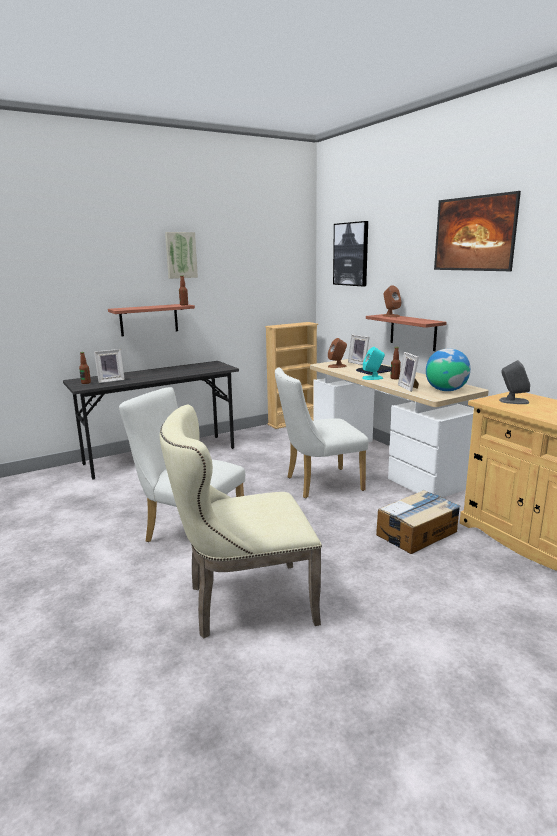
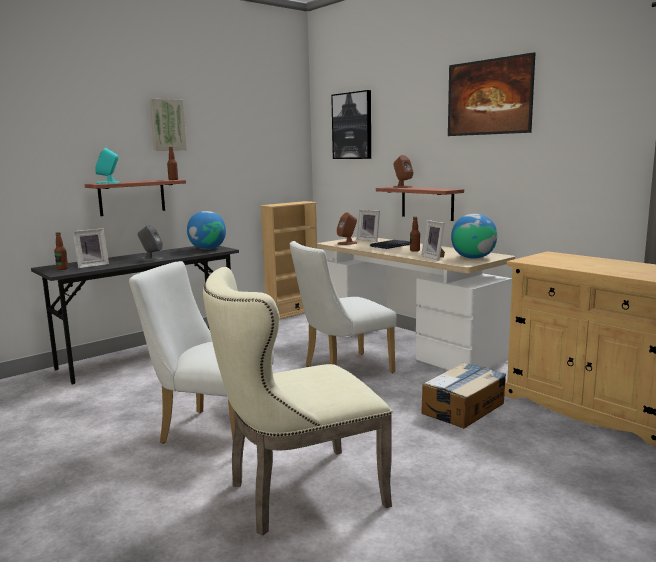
camera: 10 degrees left, 5 degrees down
turquoise speaker [362,347,385,380] -> turquoise speaker moved to [95,148,120,184]
grey speaker [499,360,530,404] -> grey speaker moved to [138,225,164,261]
none -> globe [187,211,226,250]

